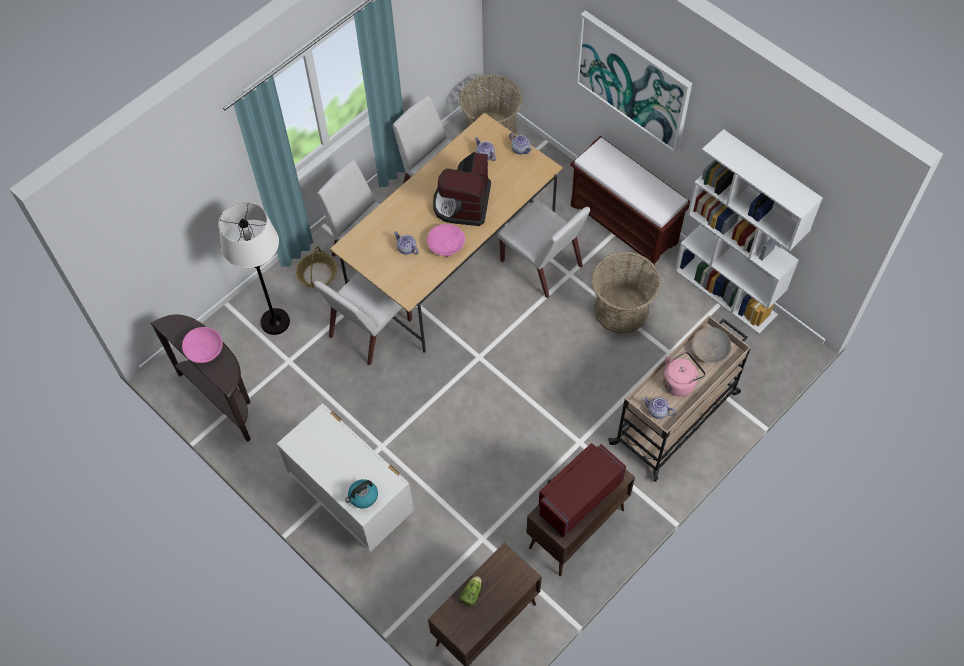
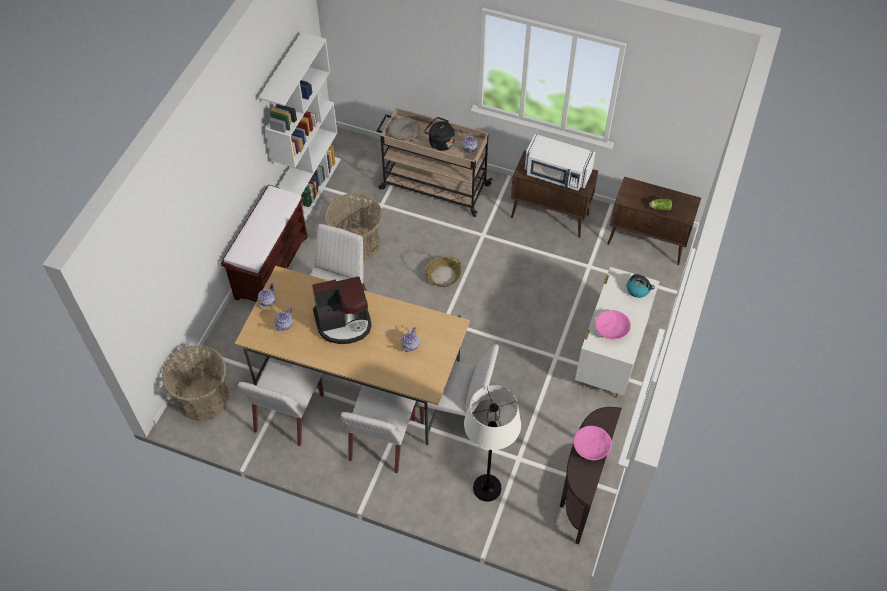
camera: 115 degrees left, 5 degrees down
basket [296,246,337,288] -> basket moved to [425,256,462,287]
pink bowl [427,224,465,257] -> pink bowl moved to [595,310,631,340]
red microwave [539,443,626,538] -> white microwave [524,134,595,191]
picture [575,10,692,154] -> none
pink kettle [663,352,706,396] -> black kettle [424,117,455,151]

